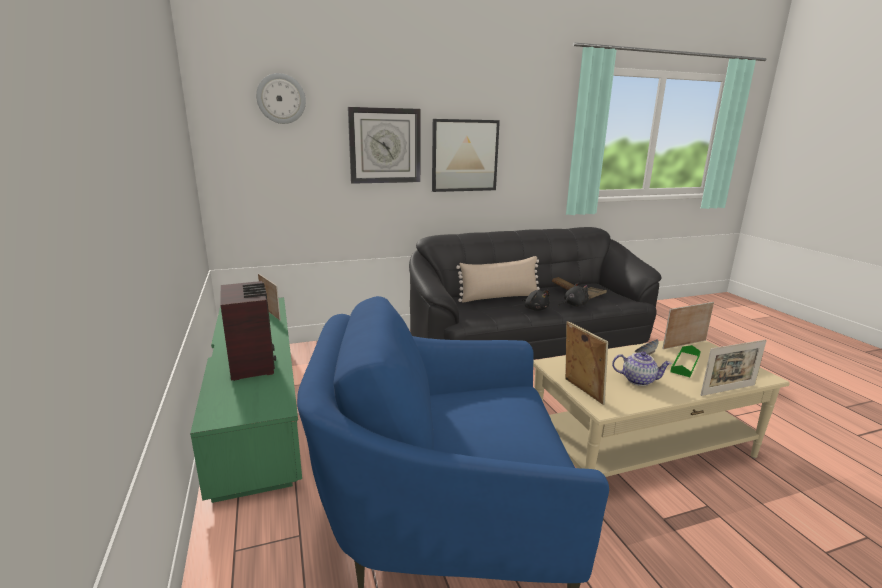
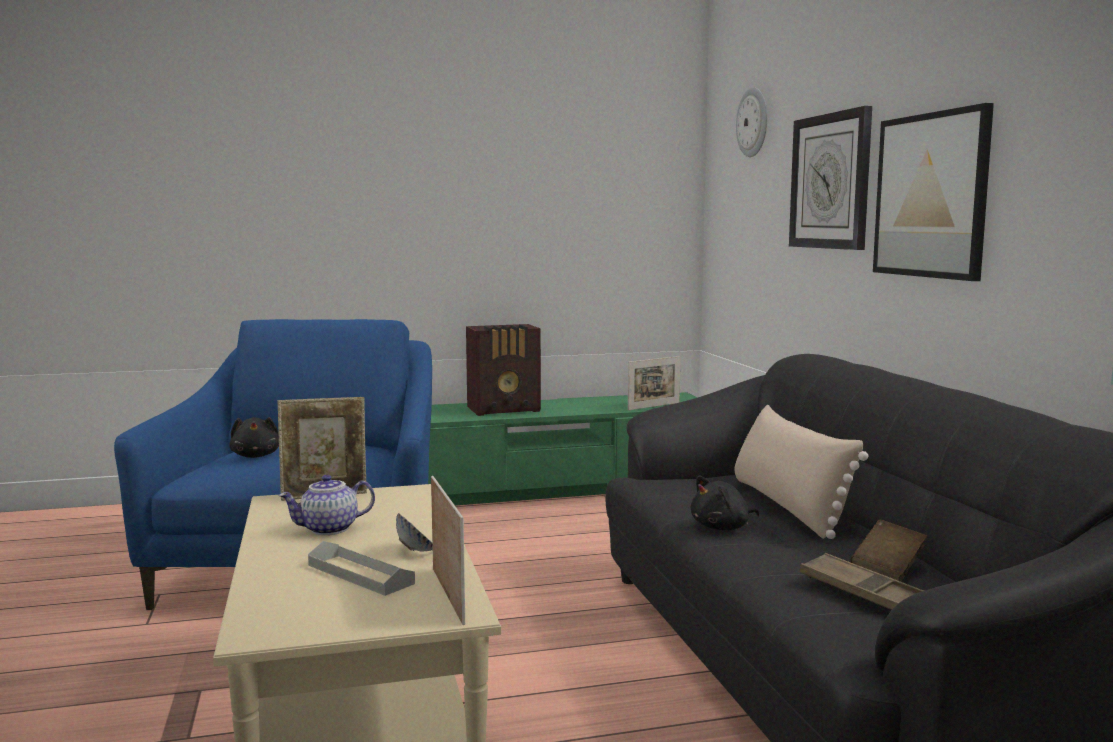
camera: 95 degrees right, 10 degrees down
black plush toy [558,283,589,307] -> black plush toy moved to [229,417,279,458]
teapot [612,351,672,386] -> teapot turned 45 degrees clockwise [278,475,375,535]
green tray [670,345,701,377] -> grey tray [308,541,415,596]
picture frame [701,340,767,396] -> none

